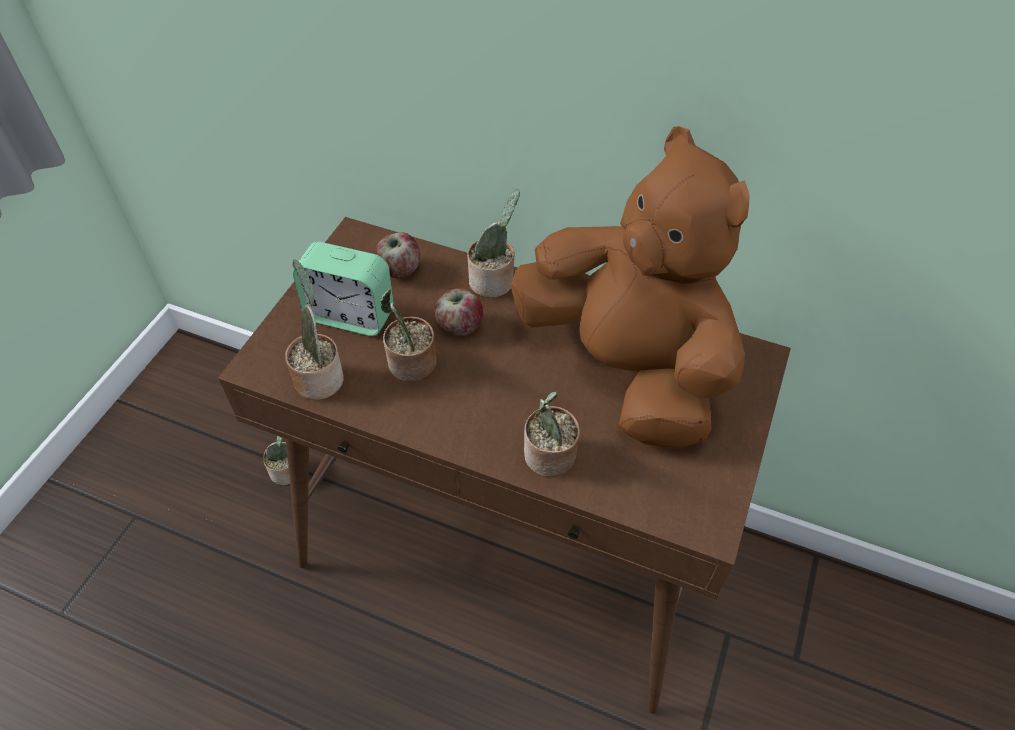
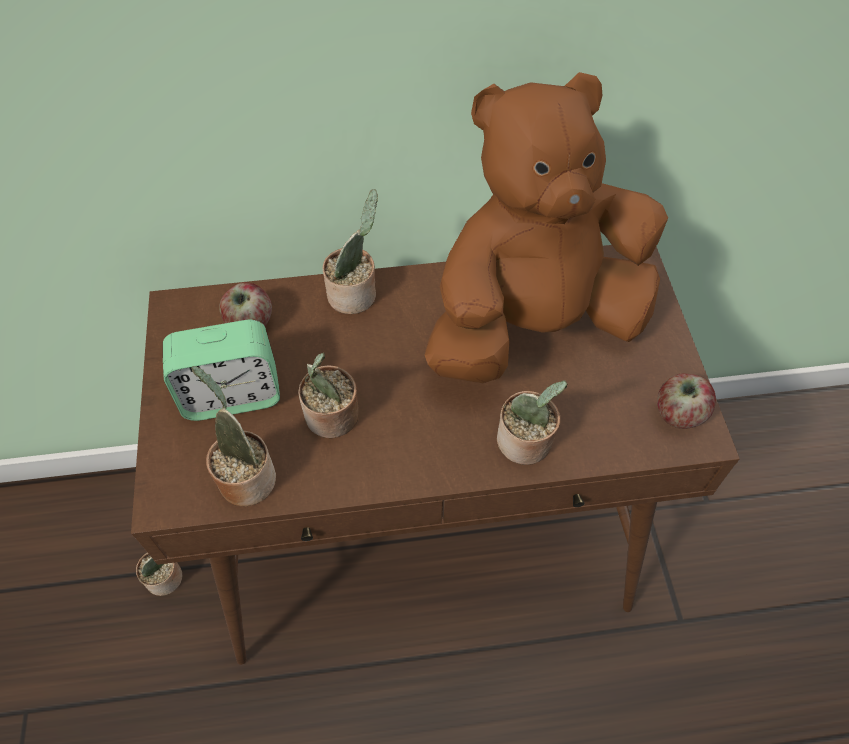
camera: 30 degrees left, 5 degrees up
apple [434,288,483,336] -> apple moved to [657,373,716,429]
brown plush toy [511,126,750,449] -> brown plush toy turned 45 degrees counterclockwise [425,72,668,383]

